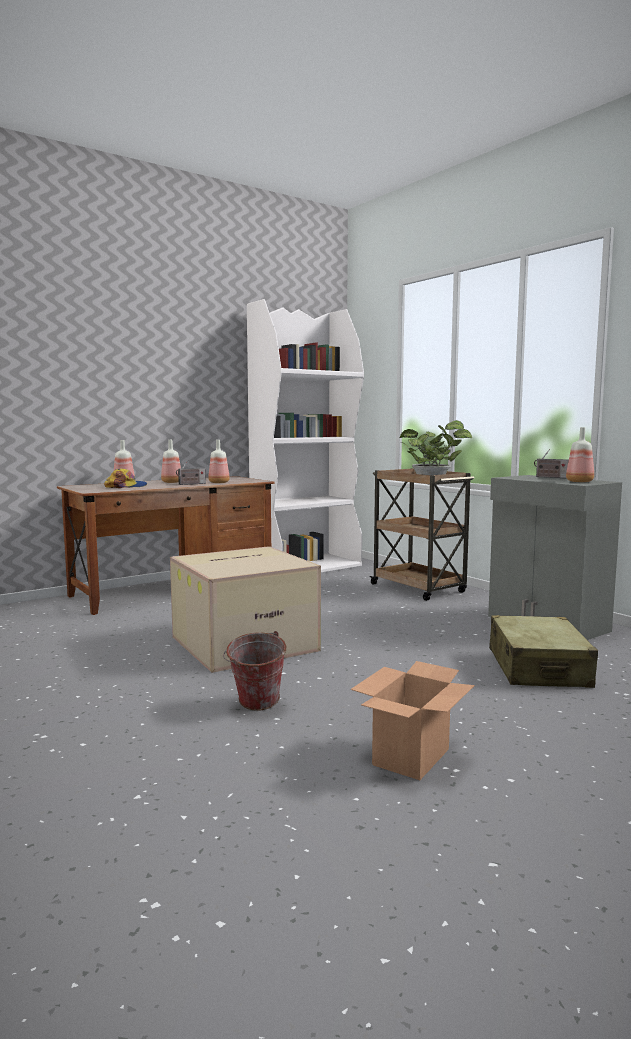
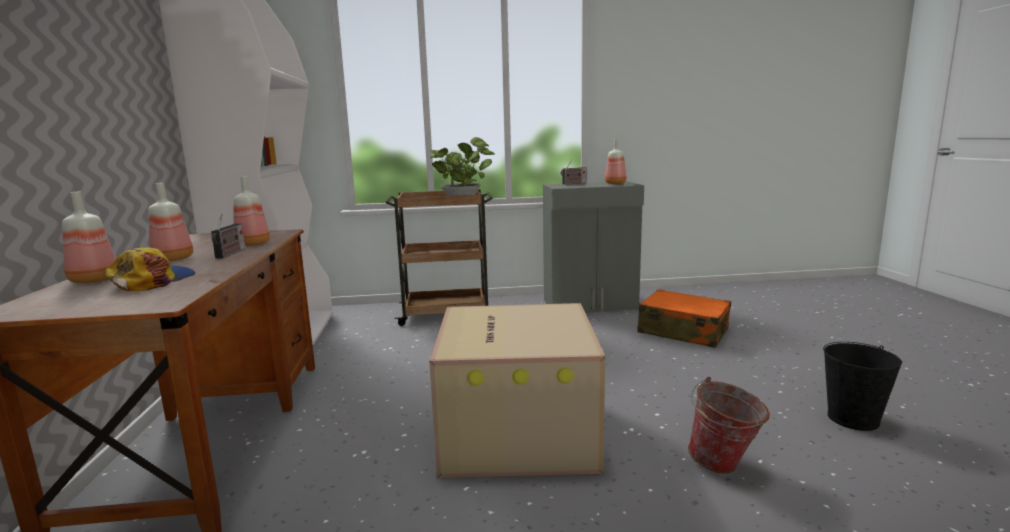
camera: 60 degrees left, 5 degrees up
cardboard box [351,661,475,780] -> black bucket [823,342,902,431]
beige suitcase [489,615,598,688] -> orange suitcase [637,289,731,348]

